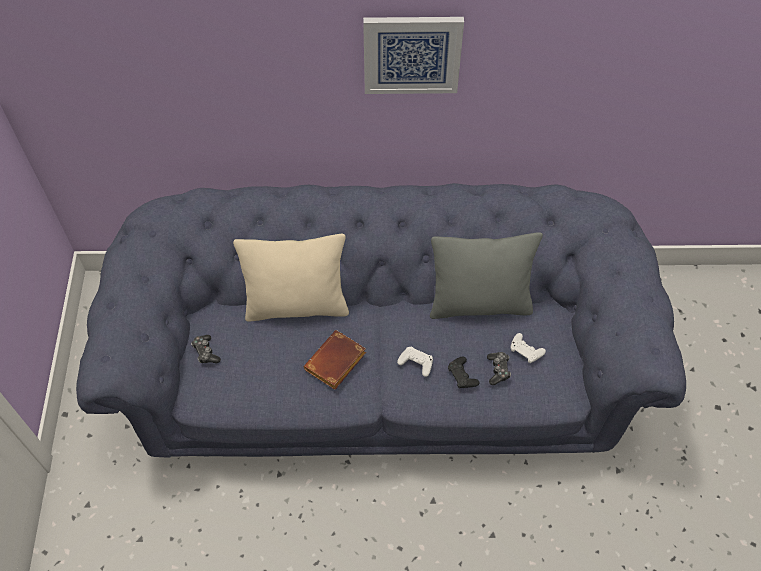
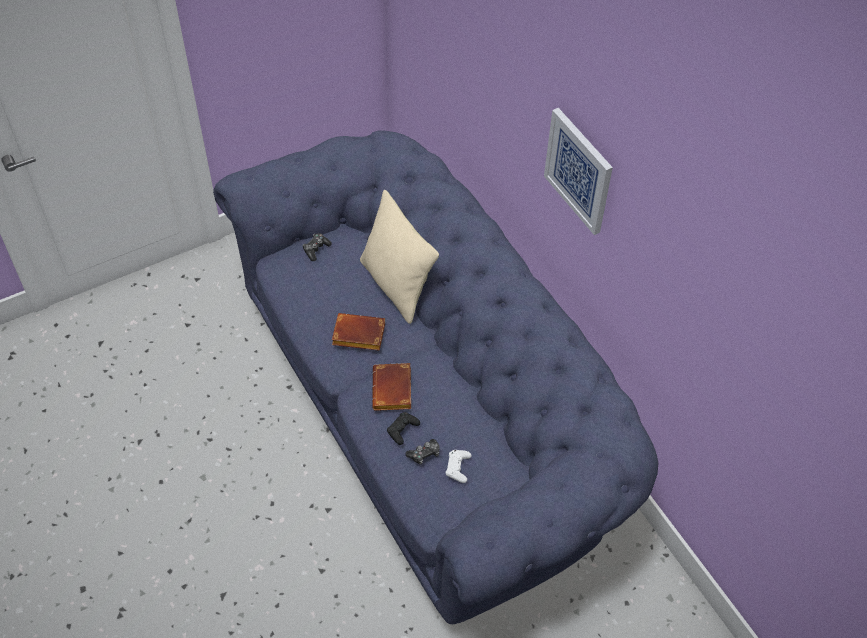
camera: 60 degrees right, 5 degrees down
white game controller [397,347,433,377] -> brown book [372,363,411,411]
grey pillow [430,232,543,319] -> none

